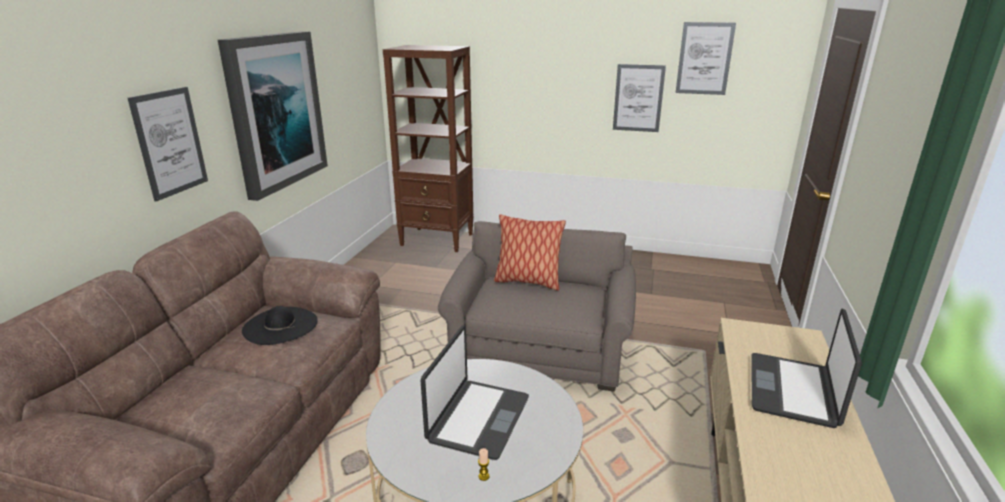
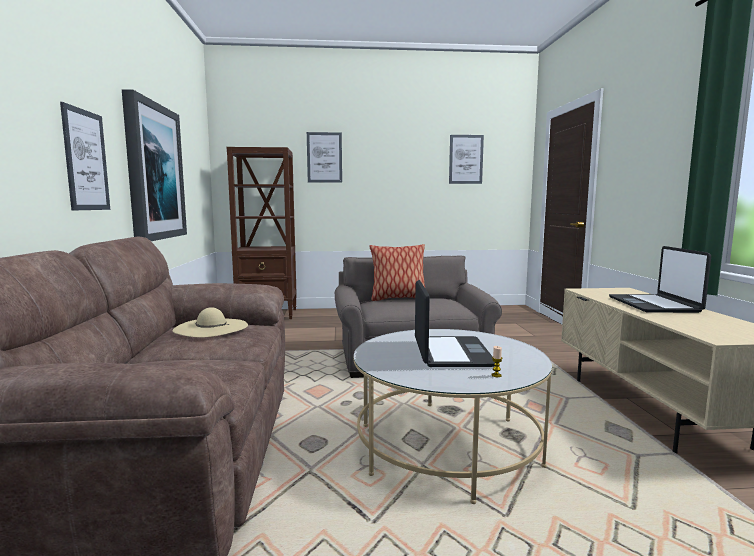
camera: 20 degrees left, 15 degrees down
black hat [242,306,317,345] -> beige hat [172,307,248,337]
picture [613,64,666,132] -> picture moved to [307,132,342,183]

